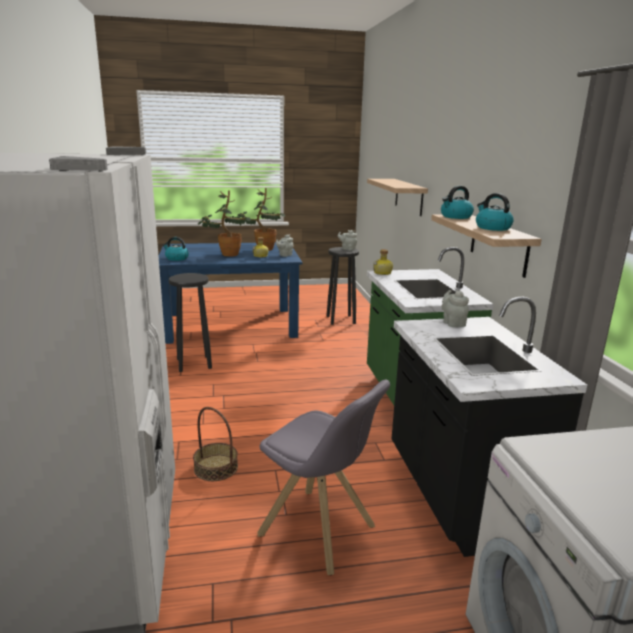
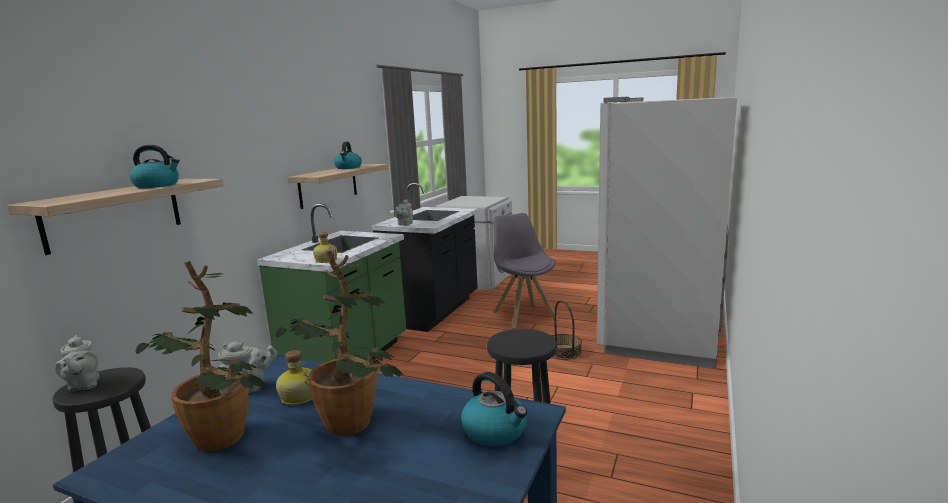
camera: 145 degrees left, 5 degrees down
kettle [441,186,474,219] -> kettle moved to [130,145,180,188]

